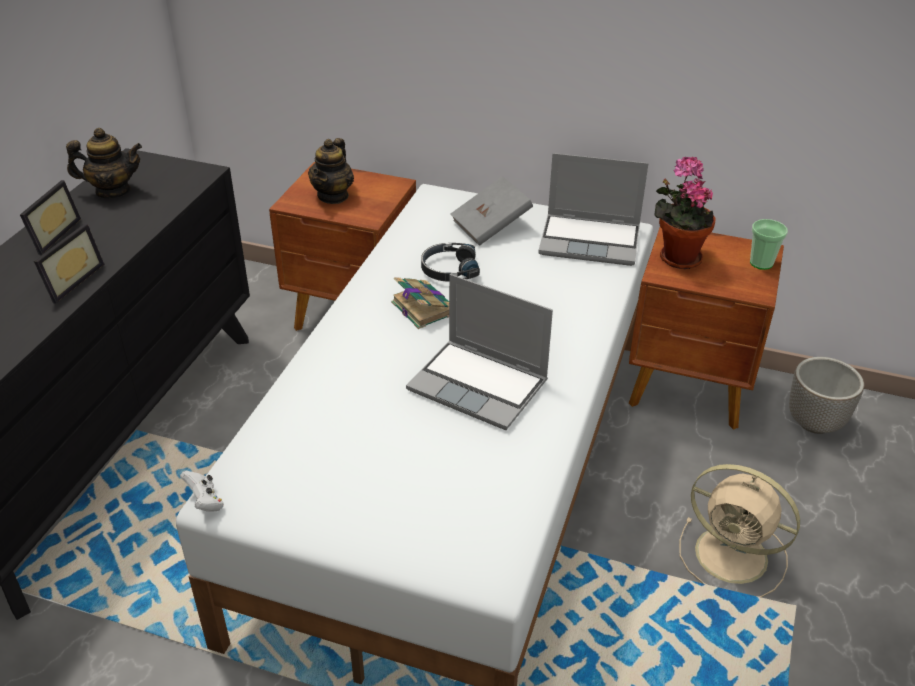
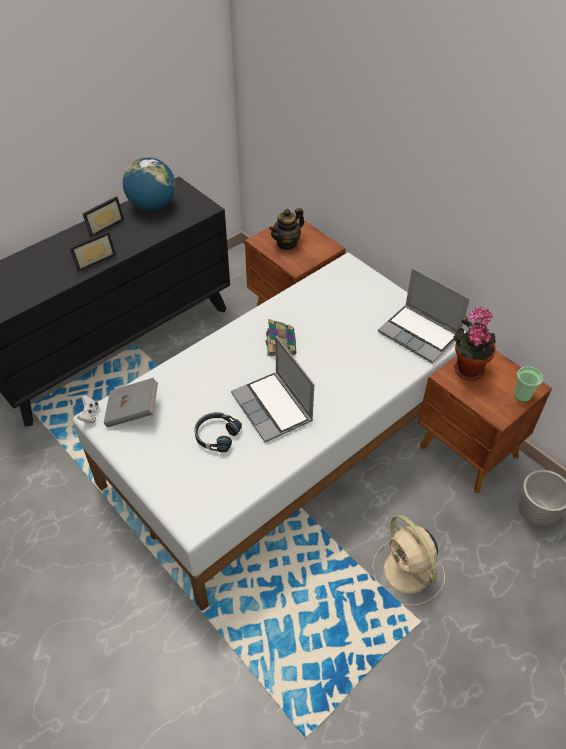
camera: 30 degrees right, 10 degrees up
teapot [66,128,142,198] -> globe [123,157,175,211]
black headphones [421,243,480,281] -> black headphones moved to [194,412,242,452]
grey book [450,176,533,246] -> grey book moved to [104,377,158,427]

